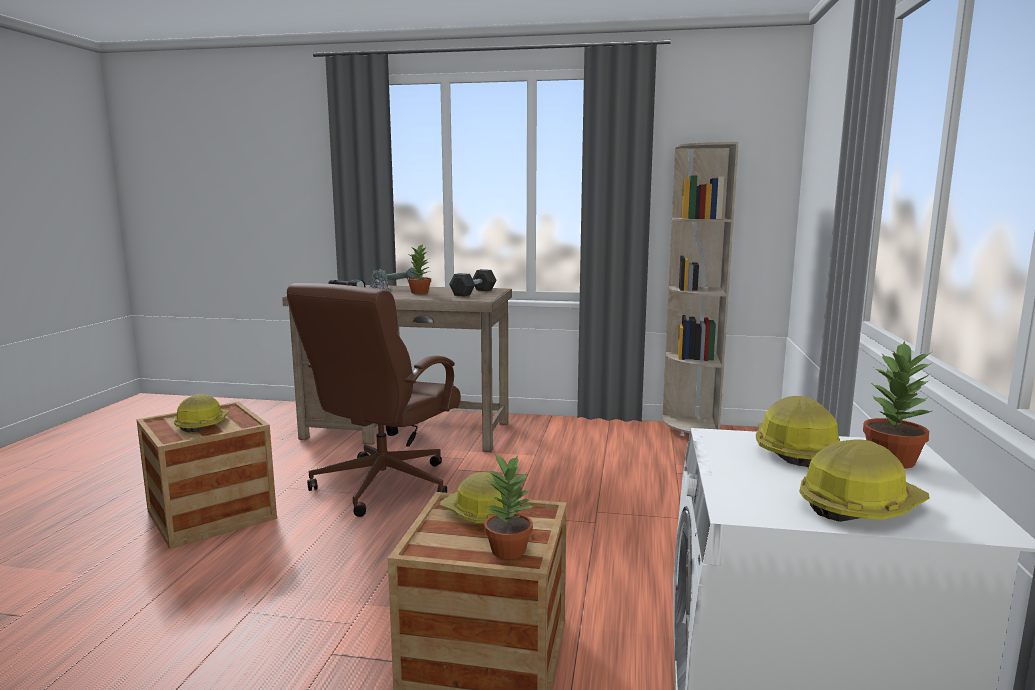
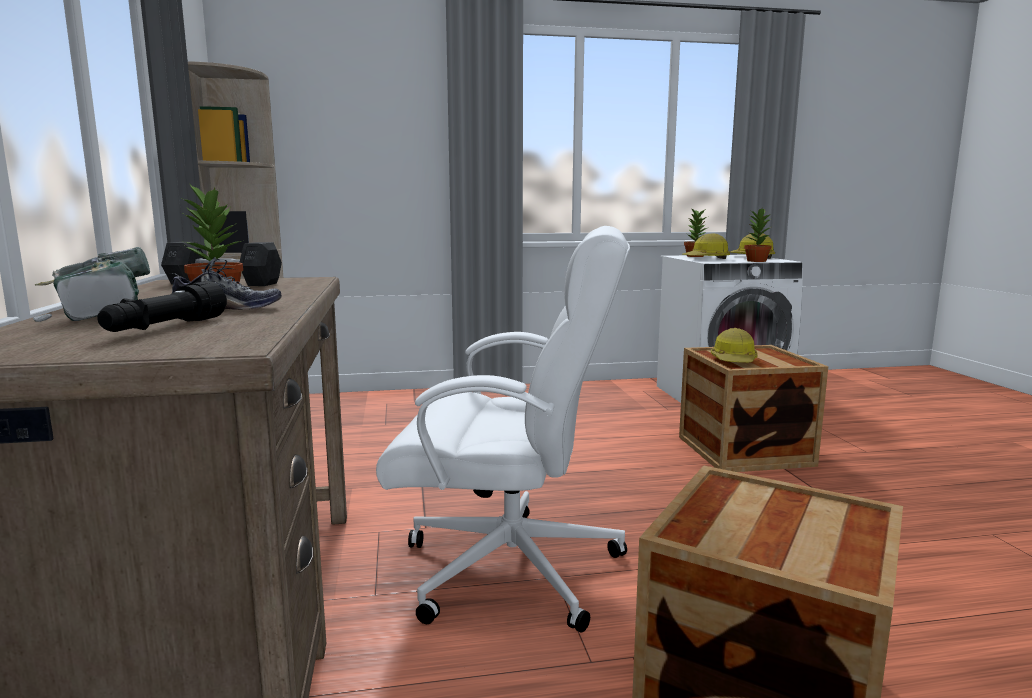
camera: 110 degrees left, 0 degrees up
hard hat [174,394,230,433] -> none
brown office chair [287,283,461,517] -> white office chair [376,226,630,633]
potted plant [484,454,534,559] -> potted plant moved to [744,208,771,262]

